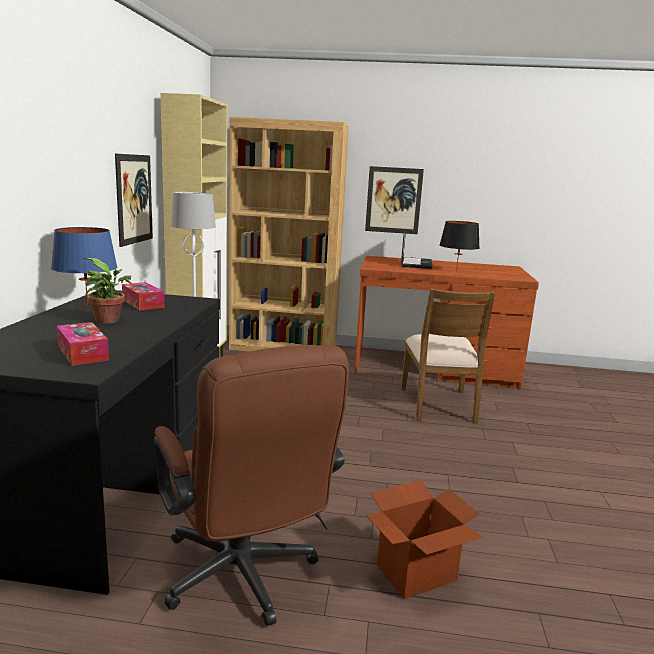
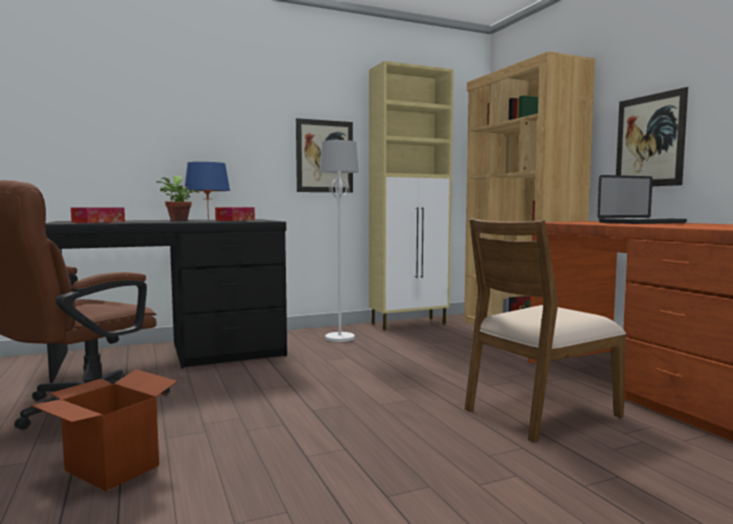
camera: 60 degrees right, 10 degrees down
black table lamp [440,221,480,272] -> none

